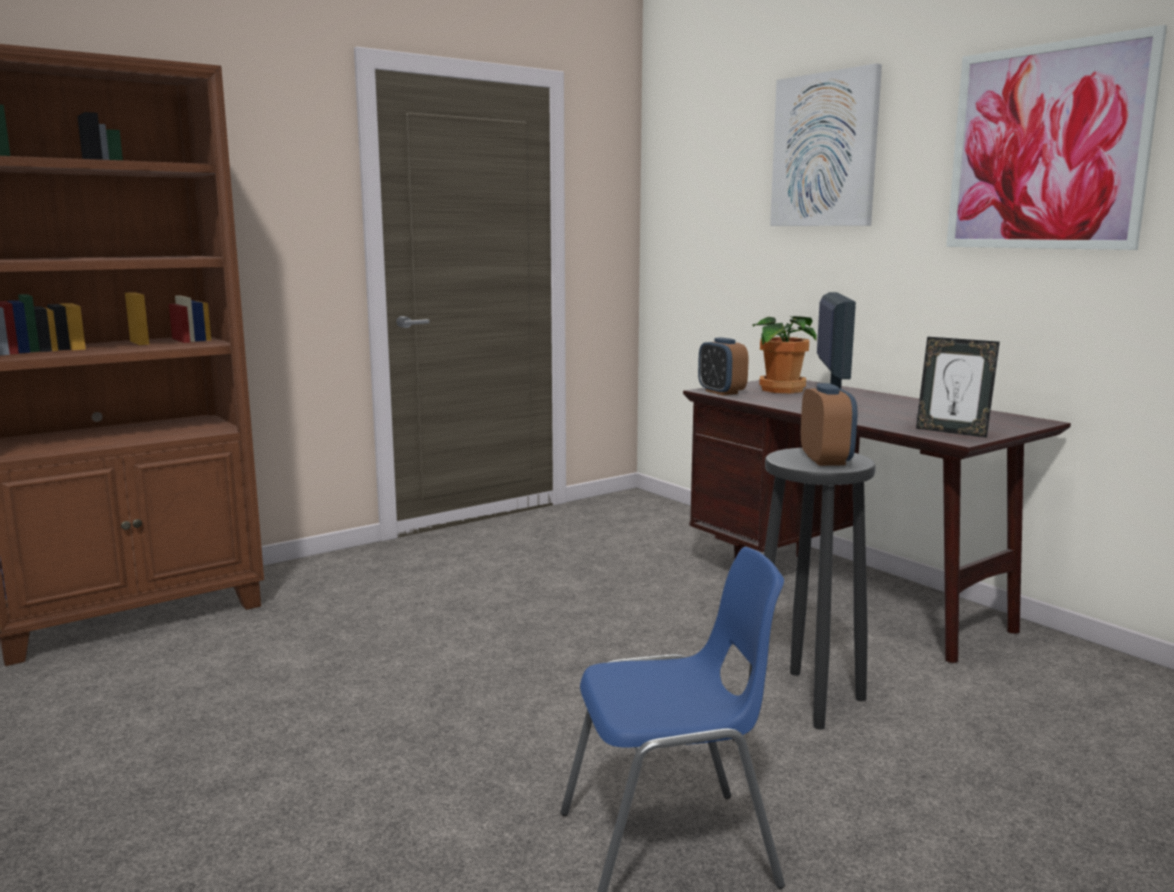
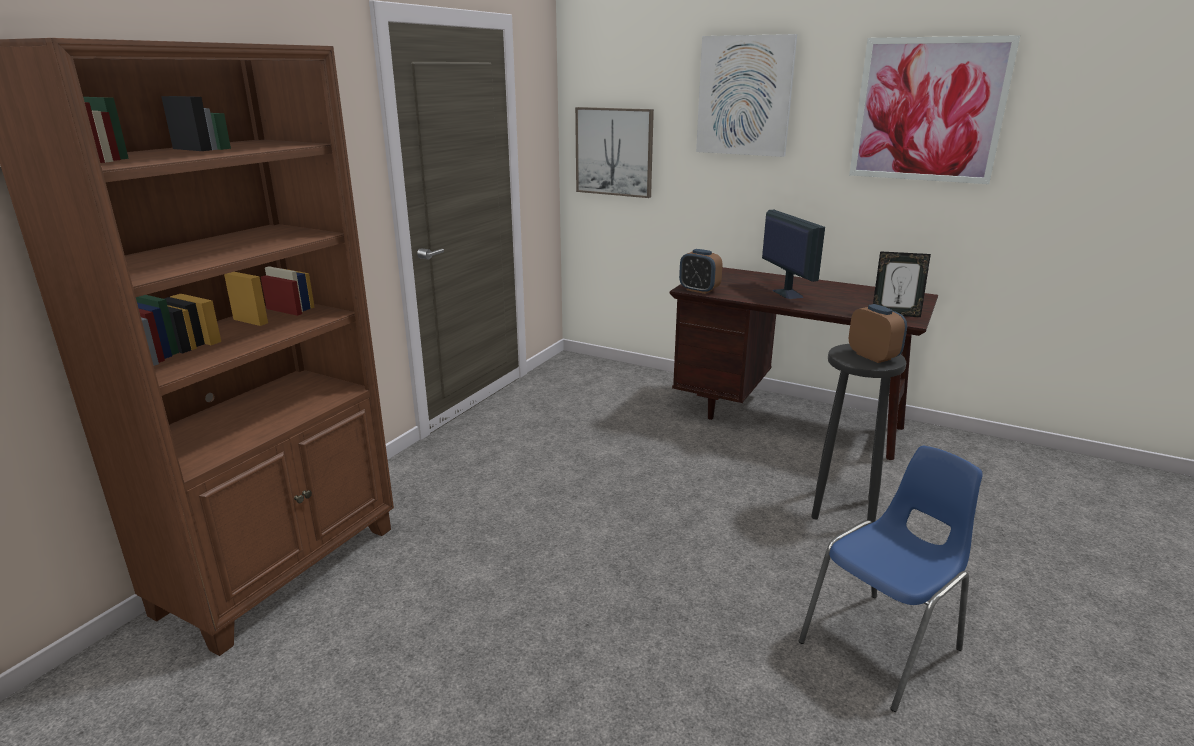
camera: 25 degrees left, 10 degrees up
potted plant [753,316,817,393] -> none
none -> picture [575,107,654,198]

